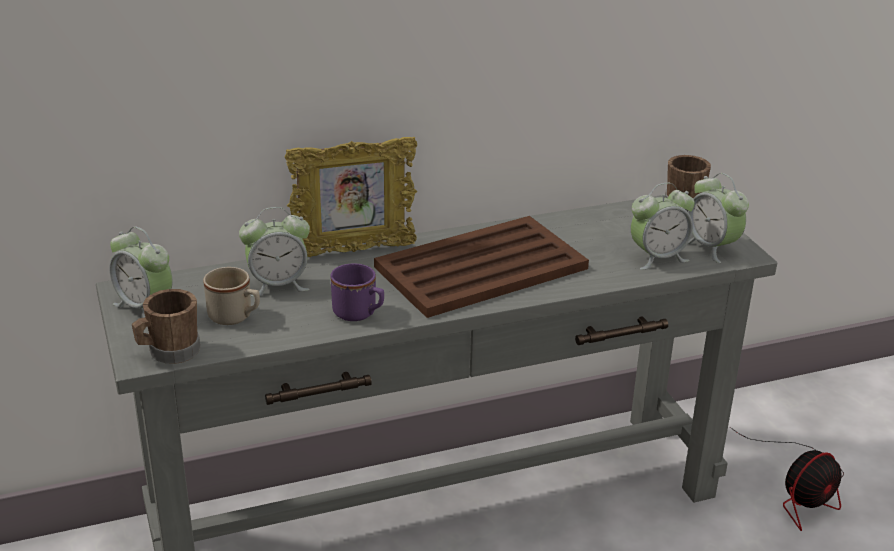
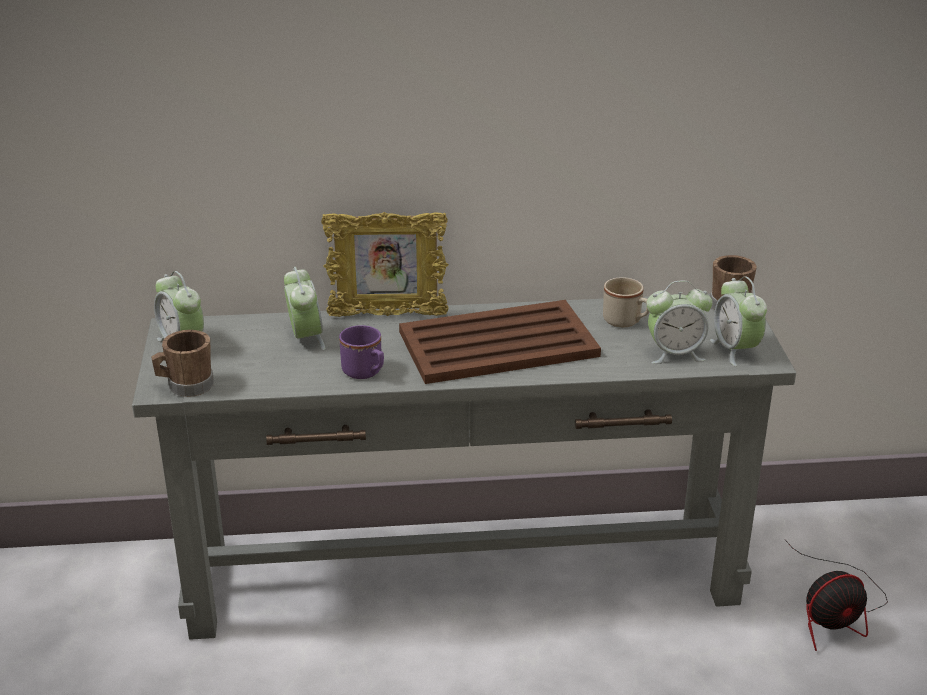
camera: 15 degrees right, 0 degrees up
beige mug [203,267,260,325] -> beige mug moved to [603,277,649,327]
alarm clock [239,207,310,297] -> alarm clock turned 105 degrees counterclockwise [284,267,325,350]

